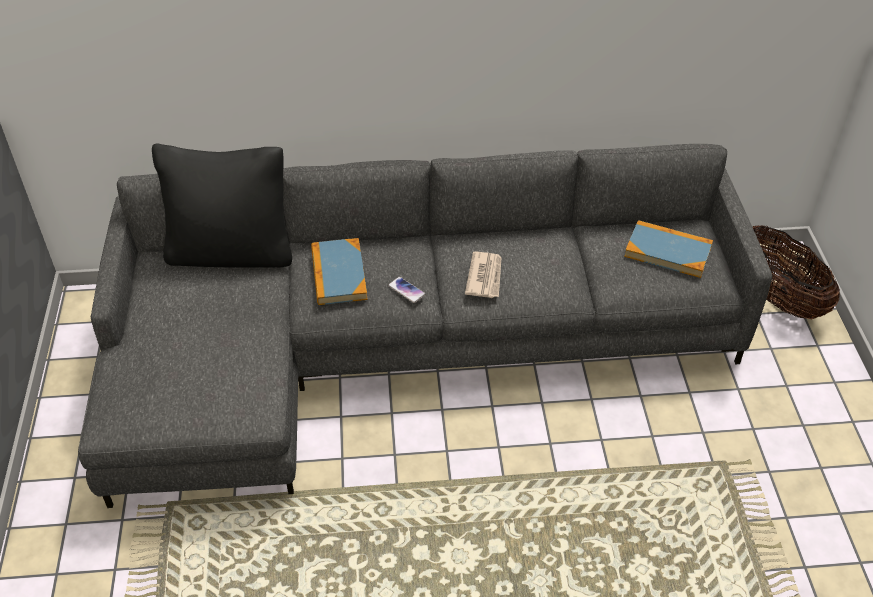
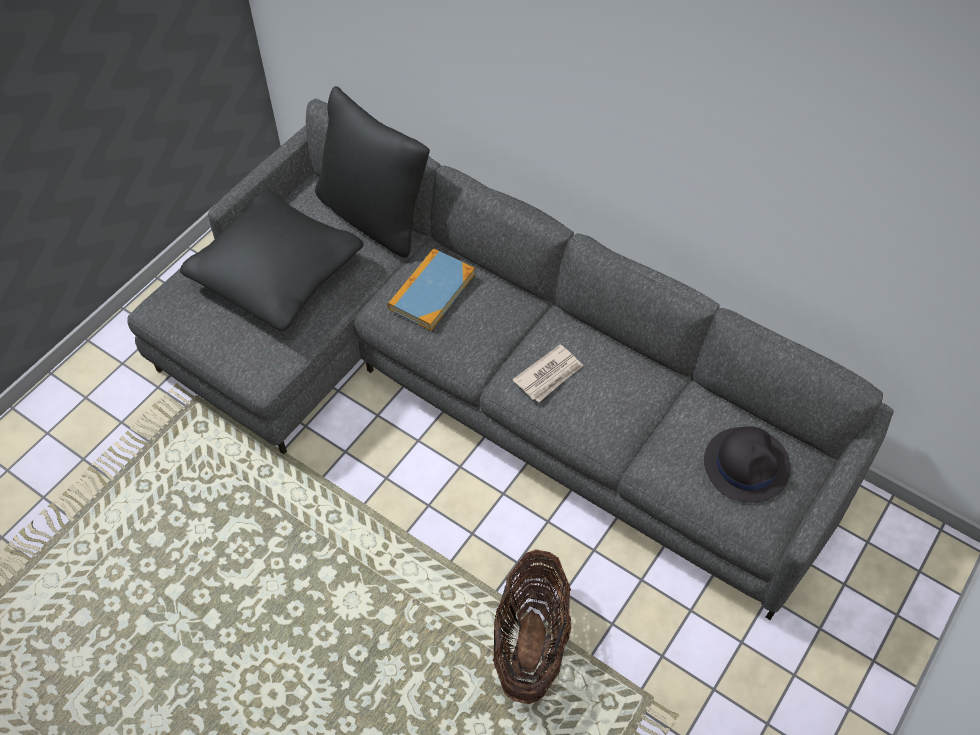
camera: 40 degrees right, 10 degrees up
phone [388,277,426,303] -> none
book [624,220,713,278] -> black hat [704,426,790,502]
basket [753,225,840,319] -> basket moved to [492,549,571,704]
none -> black pillow [180,190,364,331]

